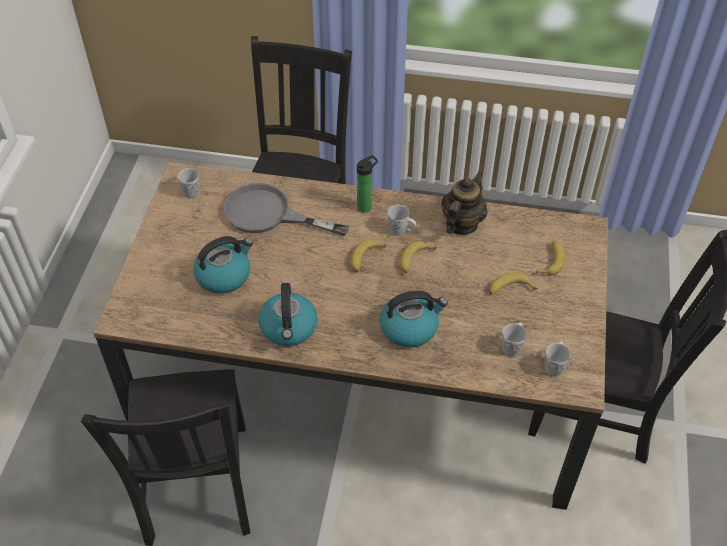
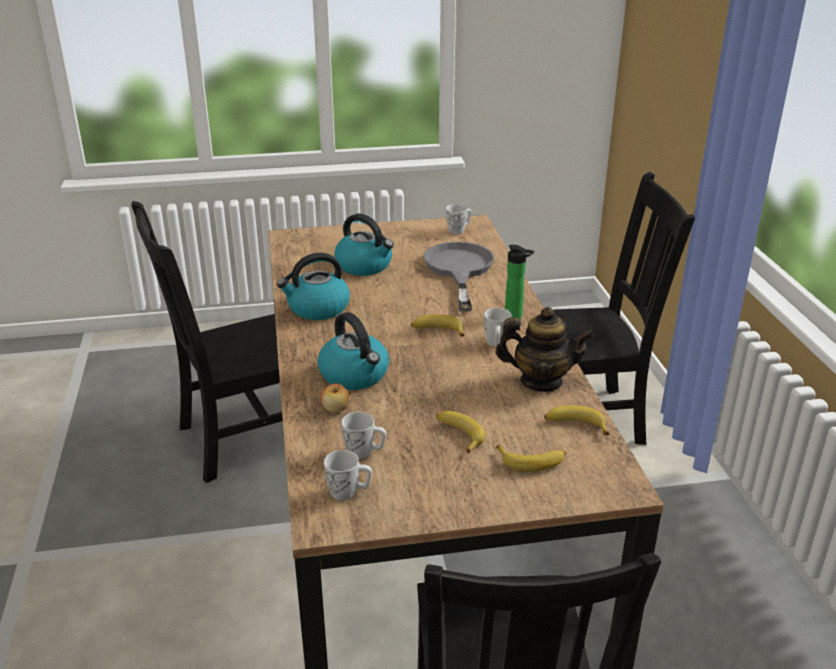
camera: 70 degrees right, 20 degrees down
banana [400,241,437,273] -> banana moved to [544,405,609,435]
none -> apple [321,383,349,413]

